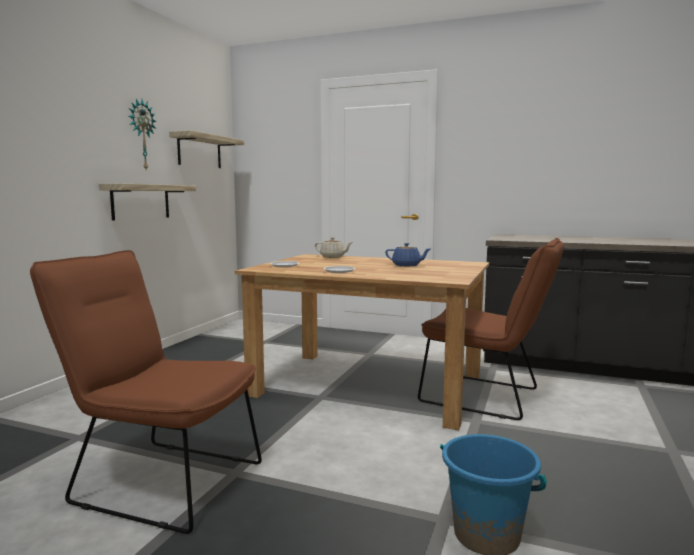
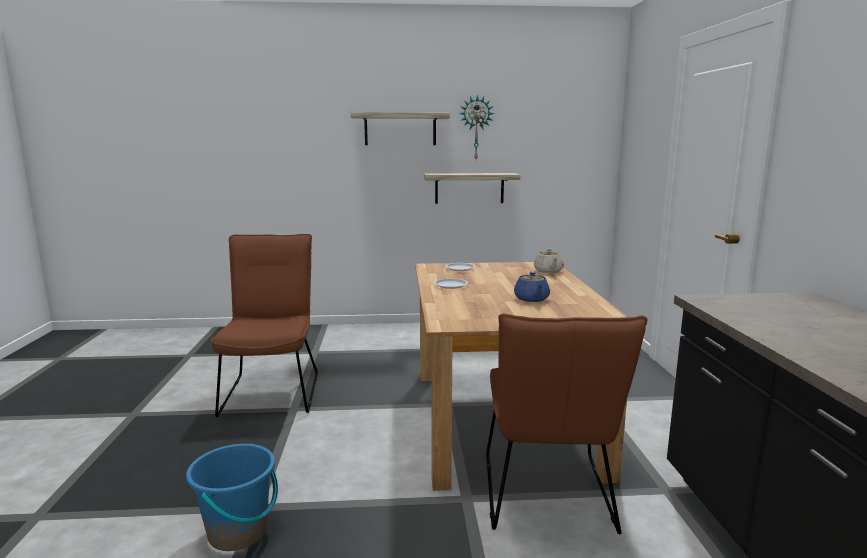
camera: 65 degrees right, 5 degrees up
shelf [169,131,244,168] -> shelf moved to [351,112,450,145]

